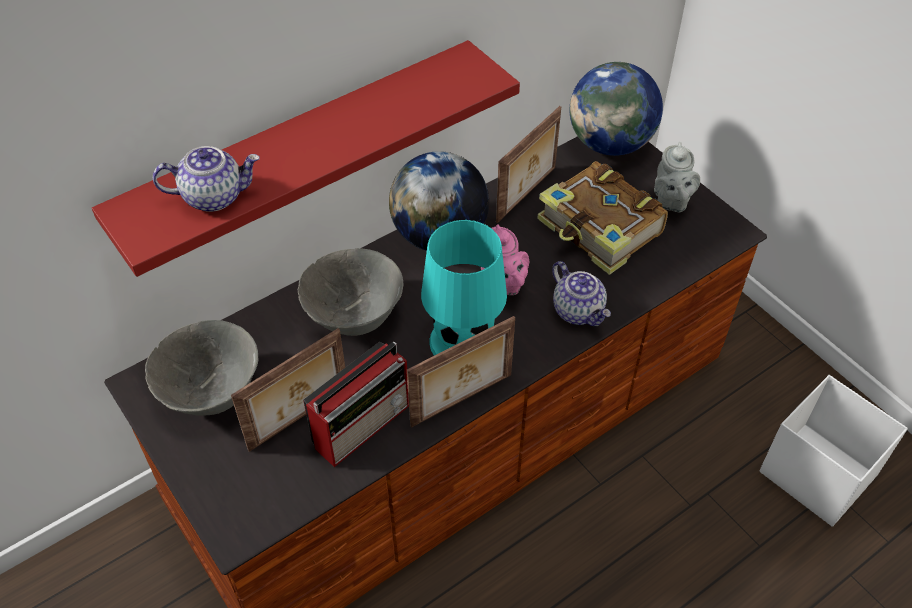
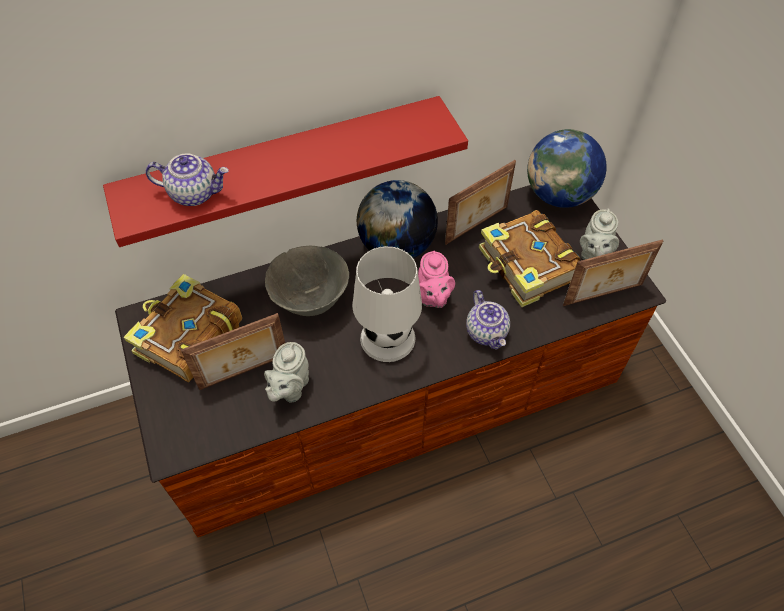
camera: 15 degrees right, 5 degrees up
grey bowl [145,320,258,416] -> book [124,274,242,382]
radio [303,342,409,467] -> grey teapot [264,342,309,403]
picture frame [407,316,515,427] -> picture frame moved to [563,239,663,306]
turquoise table lamp [421,220,507,356] -> white table lamp [352,246,422,362]
white storage box [760,375,908,526] -> none

